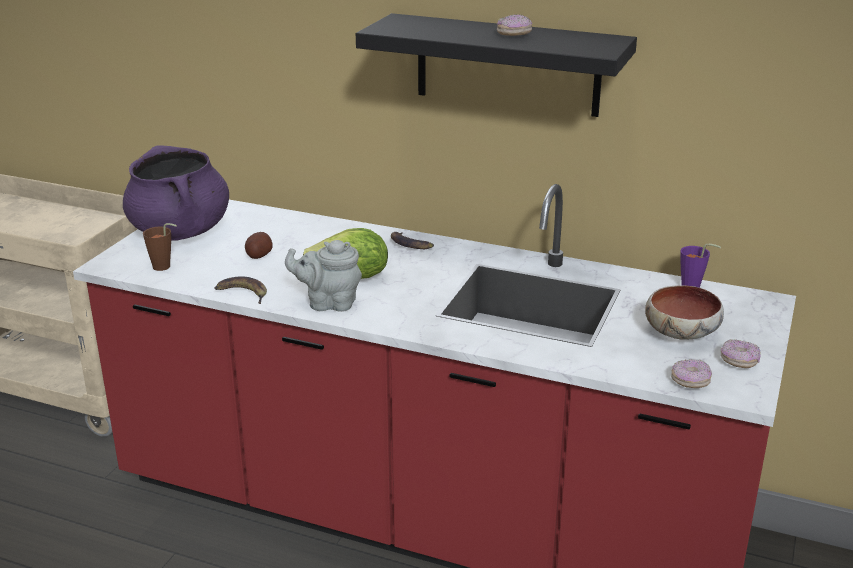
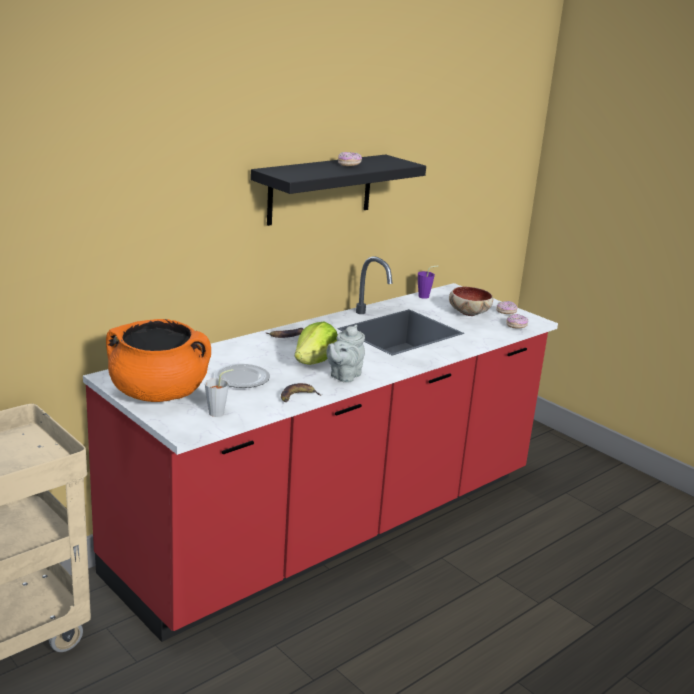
camera: 65 degrees left, 5 degrees down
purple cooking pot [123,146,229,241] -> orange cooking pot [106,319,211,402]
brown cup [143,223,177,271] -> grey cup [205,369,233,417]
potato [245,232,273,259] -> plate [214,364,270,388]

